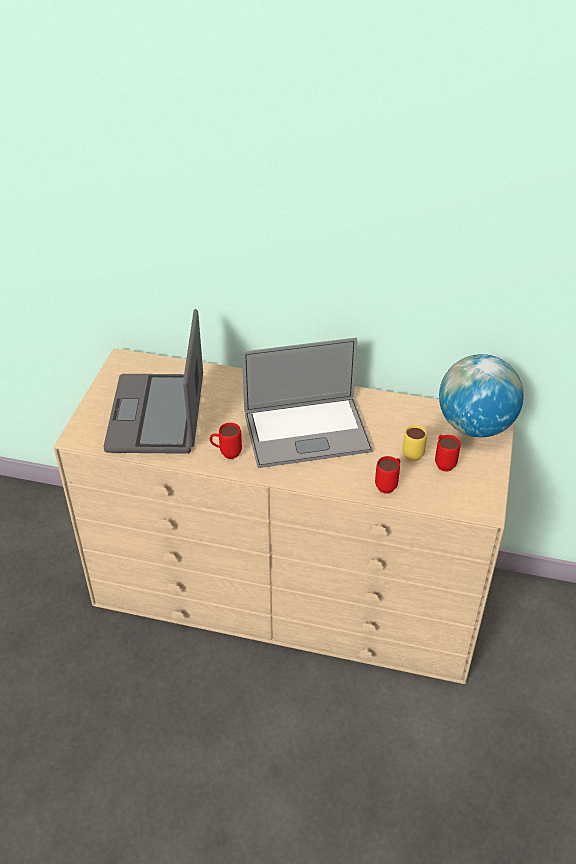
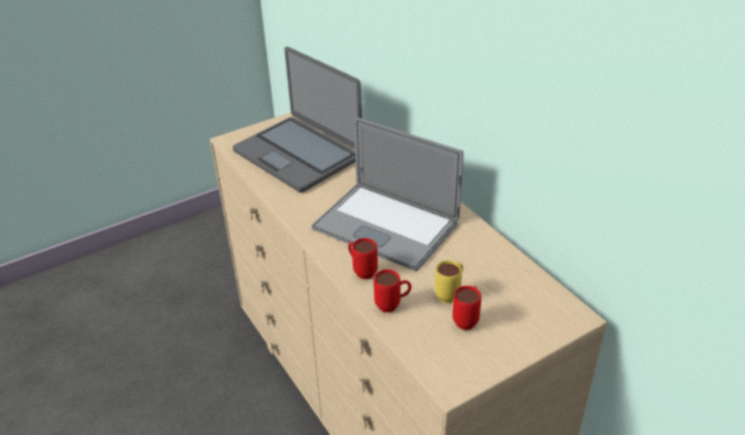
camera: 45 degrees right, 5 degrees down
laptop [103,309,203,454] -> laptop turned 90 degrees counterclockwise [233,47,362,193]
red mug [210,423,242,459] -> red mug moved to [348,238,378,279]
globe [439,354,524,437] -> none

